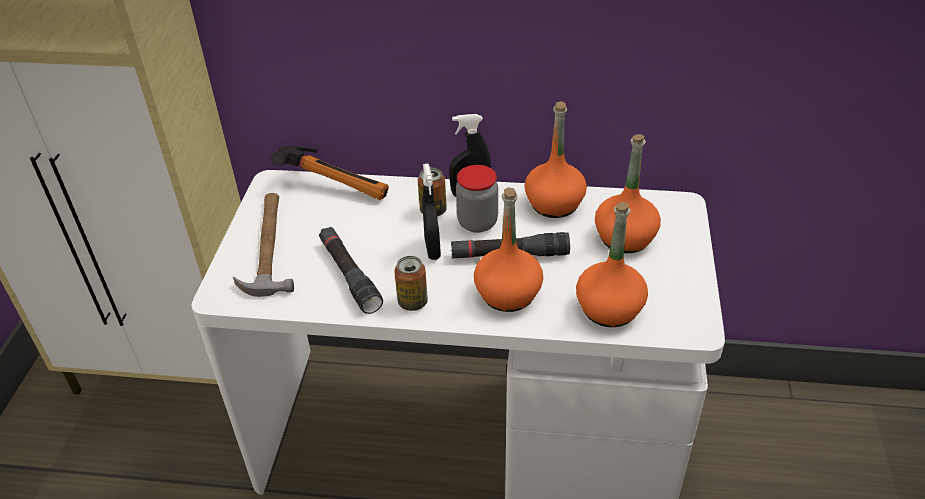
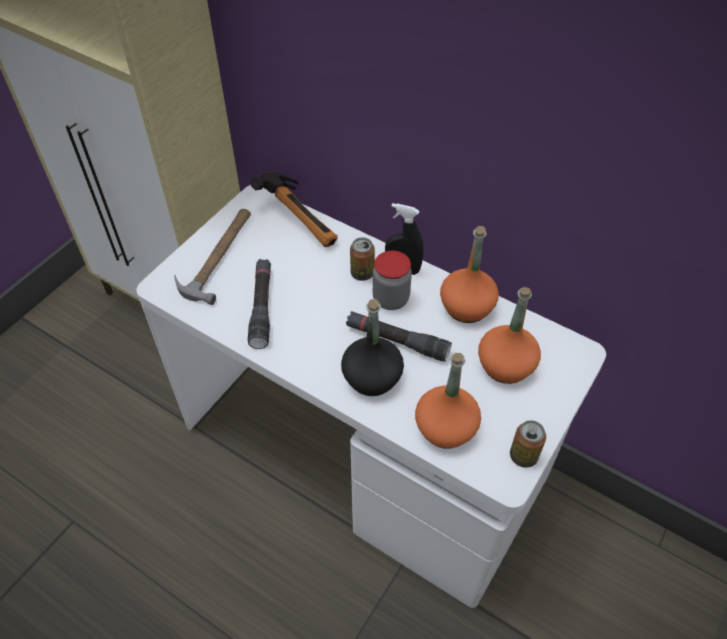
camera: 25 degrees right, 10 degrees up
can [394,256,428,311] -> can moved to [510,420,546,468]
black spray bottle [422,163,441,260] -> none
orange bottle [474,187,543,312] -> black bottle [341,299,404,396]

